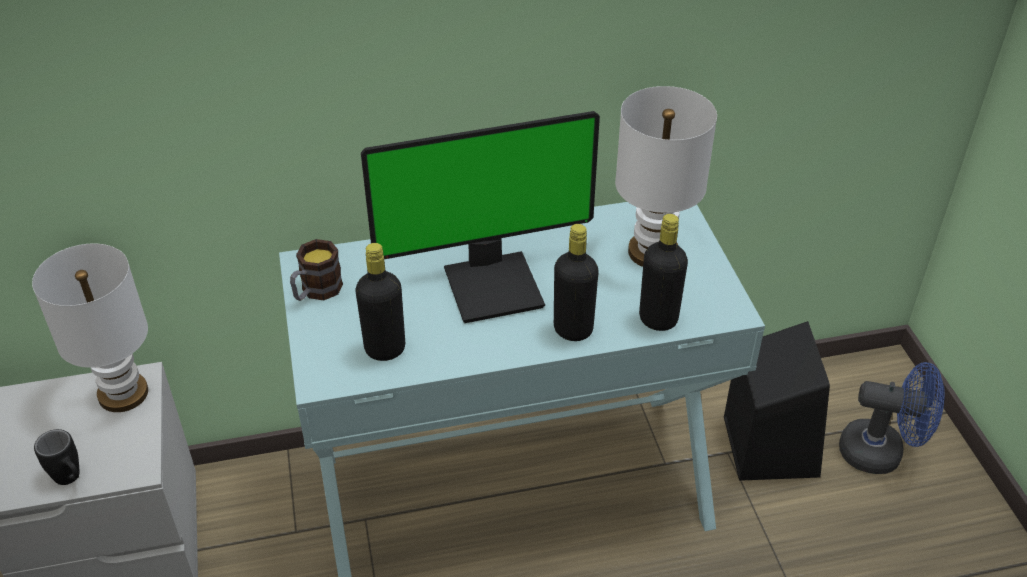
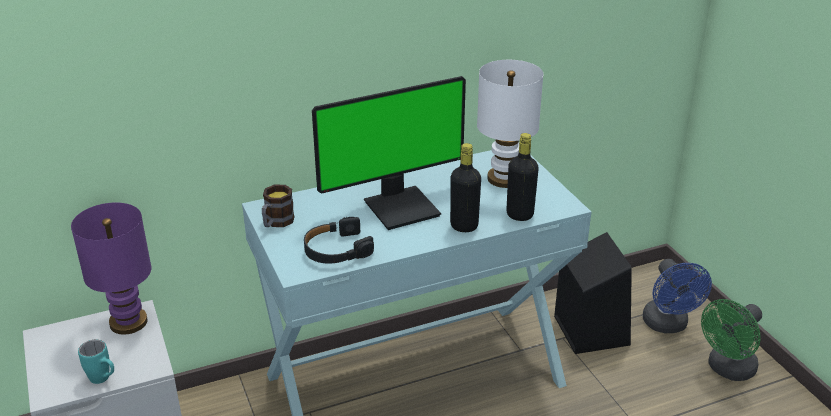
camera: 10 degrees left, 10 degrees down
white table lamp [32,244,148,412] -> purple table lamp [71,203,152,335]
black mug [34,429,80,485] -> turquoise mug [78,339,114,384]
black bottle [355,243,405,361] -> black headphones [304,217,374,263]
blue fan [839,362,945,474] -> blue fan turned 75 degrees clockwise [643,259,712,333]
none -> green fan [701,299,762,381]

